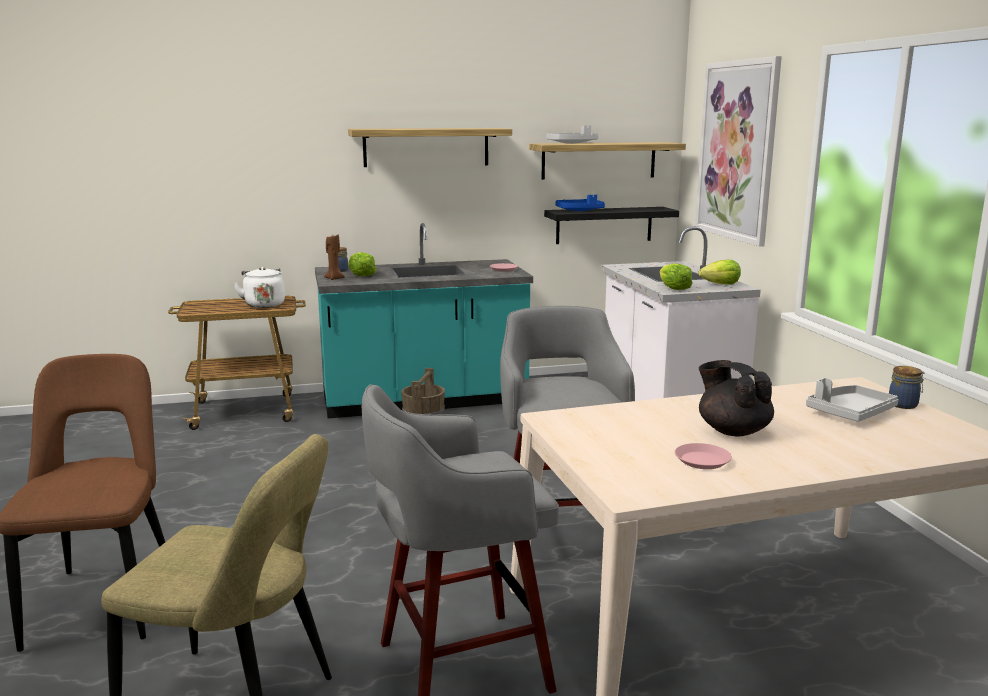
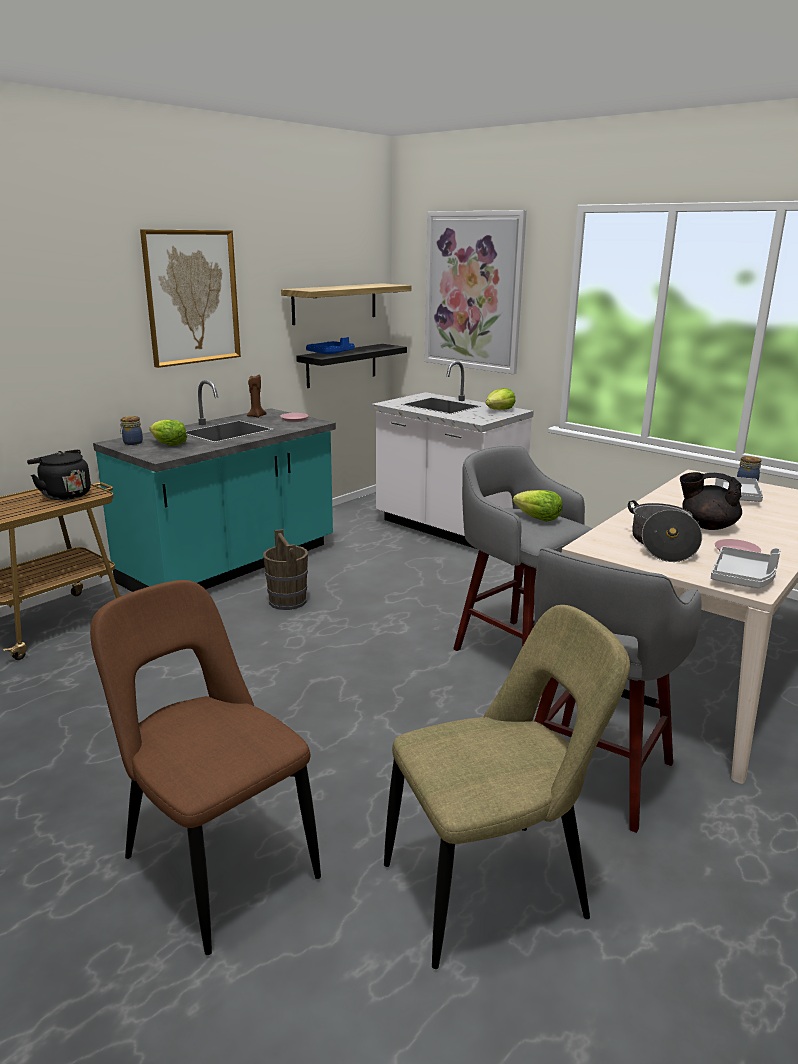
camera: 35 degrees left, 5 degrees up
white kettle [234,267,285,308] -> black kettle [27,449,91,500]
brown candle [324,235,345,280] -> brown candle moved to [247,375,267,418]
shelf [348,128,512,167] -> picture [140,229,241,368]
grey tray [546,125,599,144] -> grey tray moved to [711,546,781,588]
lettuce [660,263,692,290] -> lettuce moved to [513,490,563,522]
none -> cooking pot [628,500,702,562]

